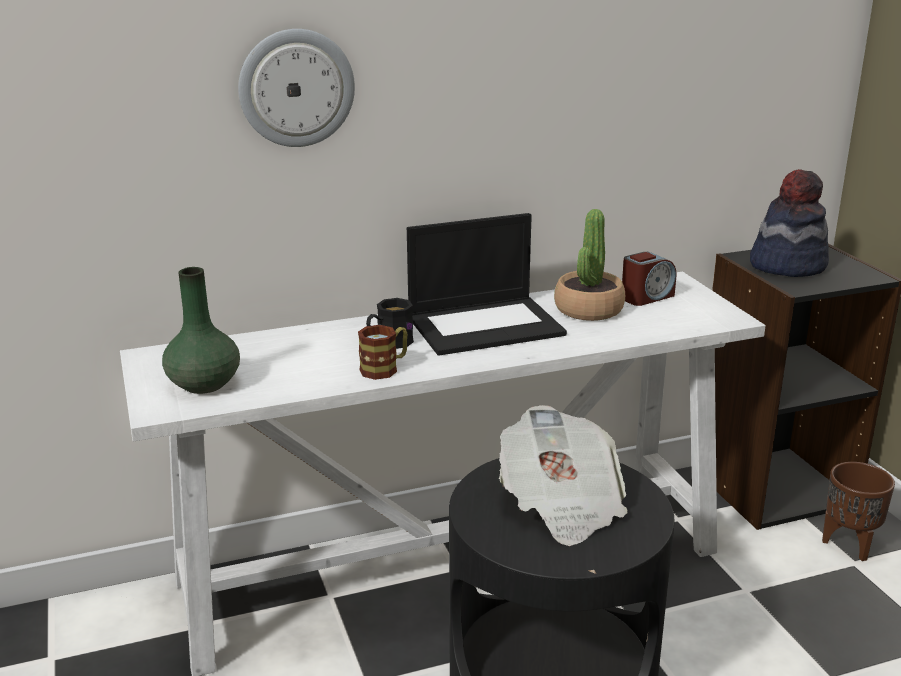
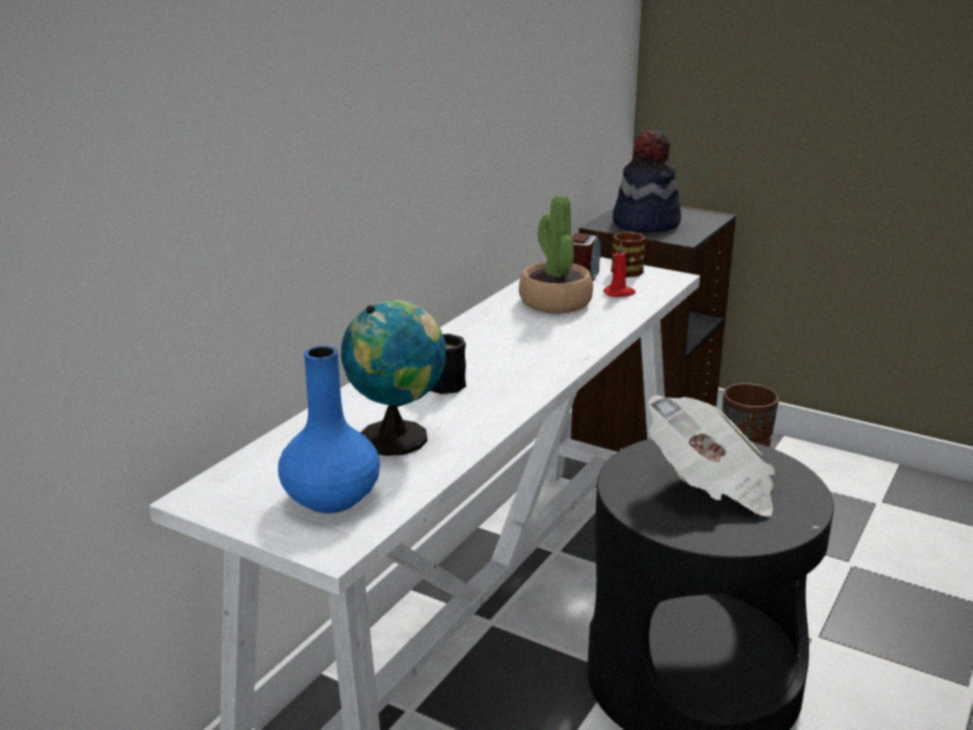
camera: 40 degrees left, 0 degrees up
green vase [162,267,240,394] -> blue vase [278,346,380,513]
wall clock [238,29,355,147] -> none
mug [358,325,407,380] -> mug moved to [611,232,646,277]
laptop [407,213,567,356] -> none
none -> globe [341,300,446,456]
none -> red candle [603,242,636,297]

